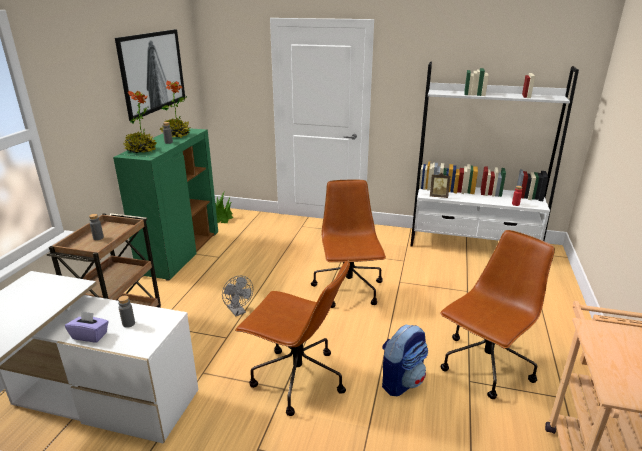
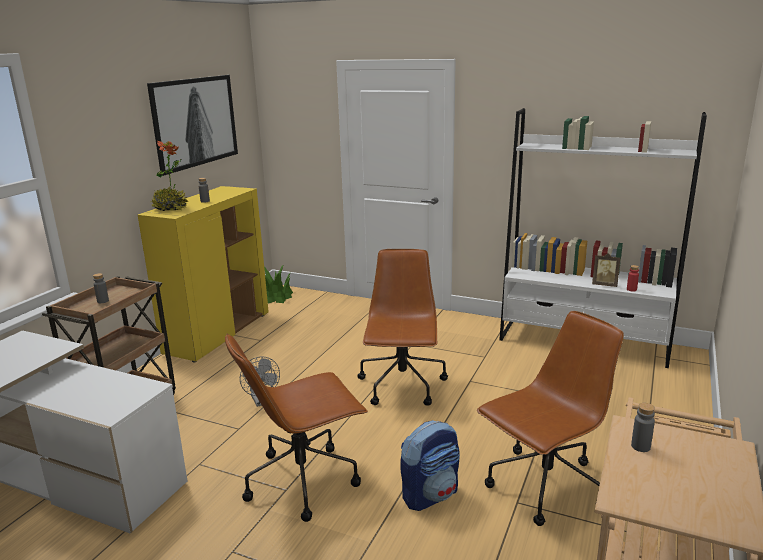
camera: 10 degrees right, 5 degrees down
purple tissue box [65,311,109,343] -> none
green cabinet [113,128,218,281] -> yellow cabinet [138,186,269,362]
grey bottle [118,295,135,328] -> grey bottle moved to [631,403,655,452]
potted plant [160,80,191,138] -> none
brown office chair [235,260,350,416] -> brown office chair turned 120 degrees clockwise [225,333,368,522]
picture frame [430,173,450,198] -> picture frame moved to [592,253,621,287]

